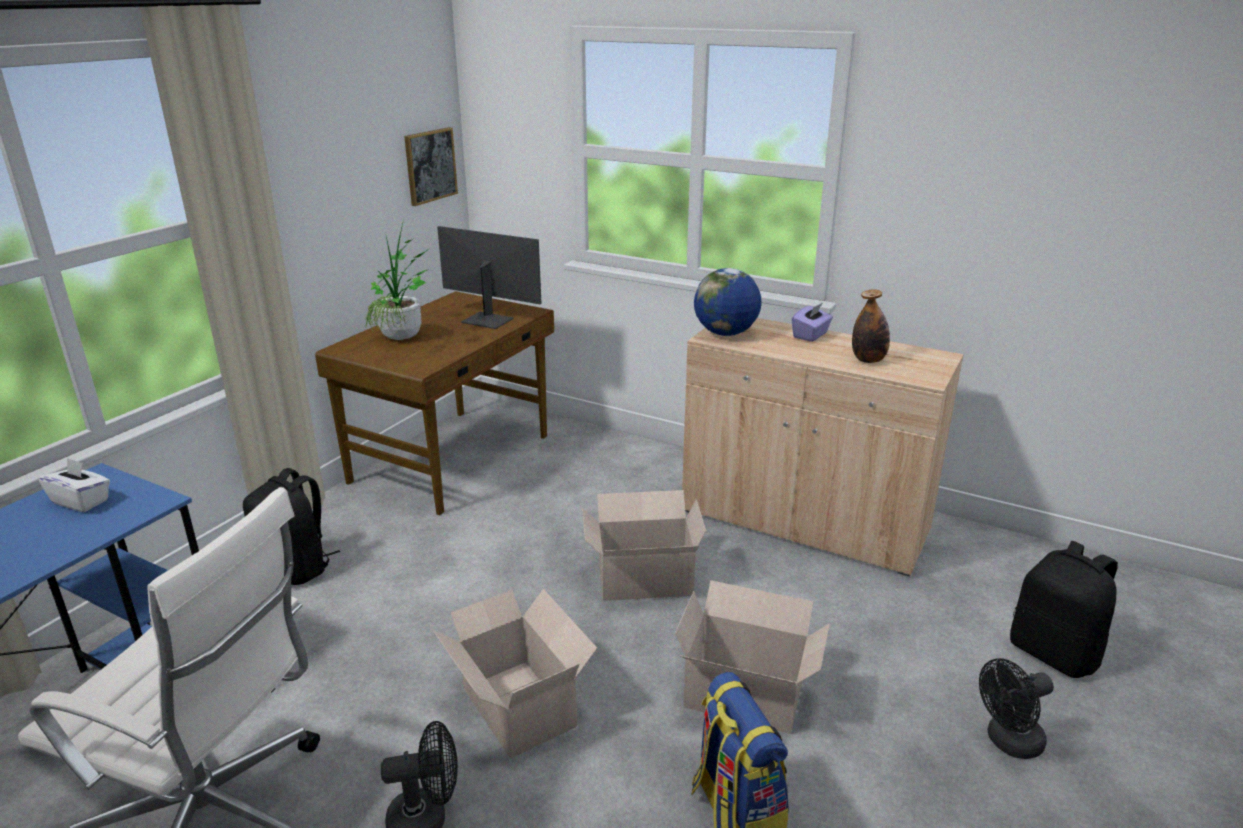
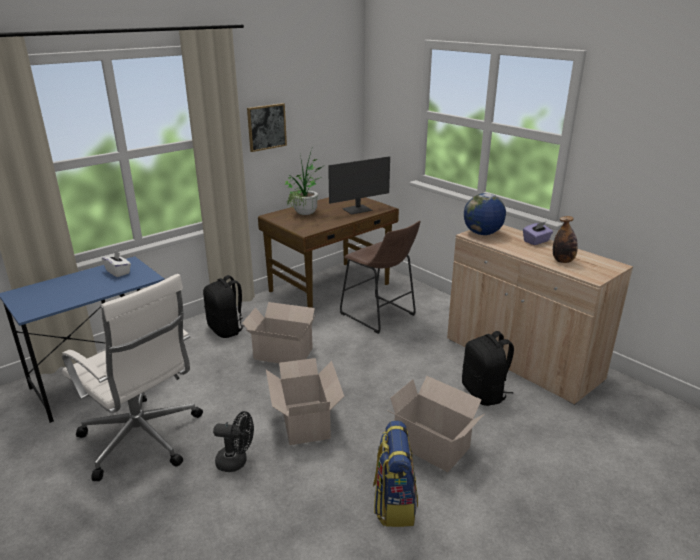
camera: 20 degrees right, 0 degrees up
picture [404,127,458,206] -> picture moved to [247,103,287,152]
monitor [437,226,542,329] -> monitor turned 105 degrees clockwise [328,156,390,215]
cardboard box [582,490,706,601] -> cardboard box moved to [242,302,316,363]
black fan [979,658,1054,759] -> none
black backpack [1010,541,1118,678] -> black backpack moved to [462,331,514,406]
none -> brown stool [340,221,420,334]

